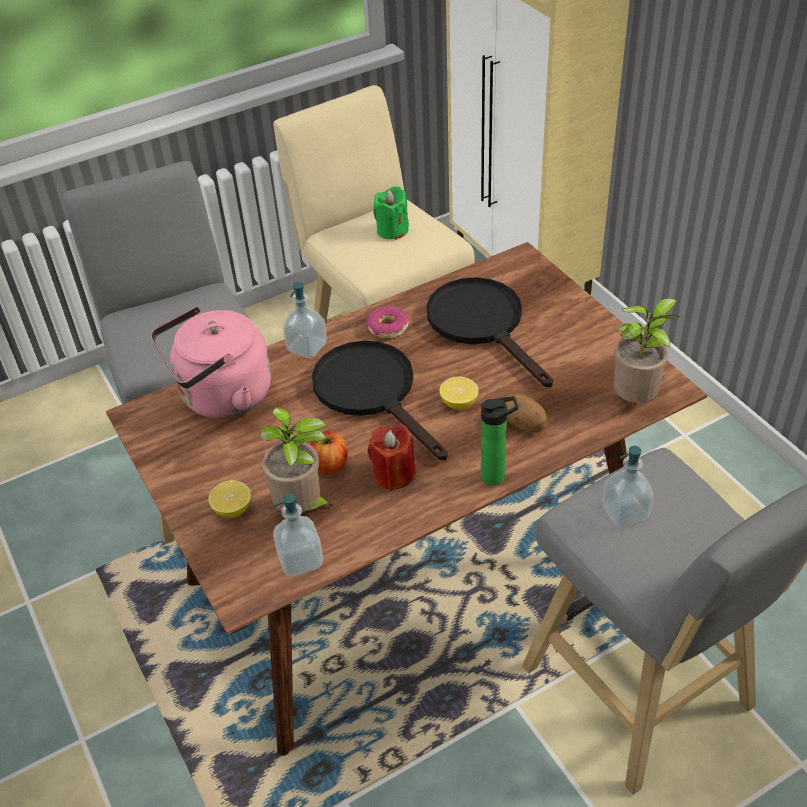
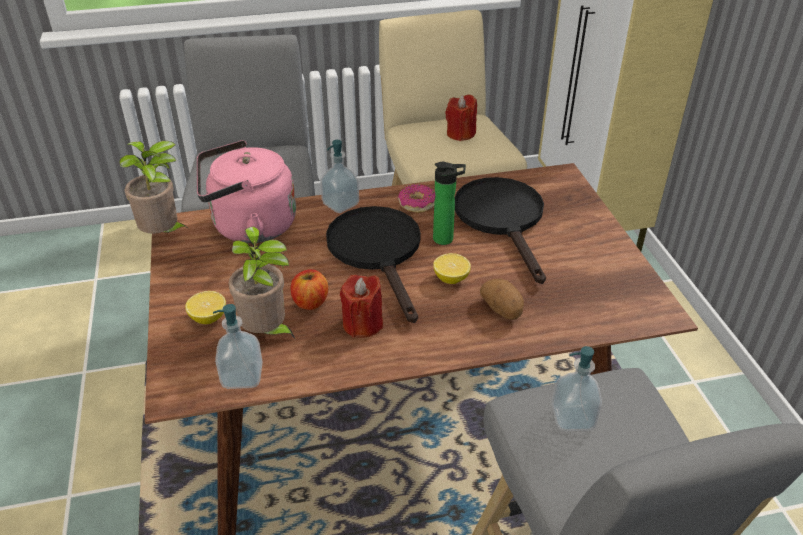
camera: 15 degrees right, 5 degrees down
green candle [373,186,409,240] -> red candle [445,95,477,141]
bottle [481,396,518,486] -> bottle moved to [433,162,466,245]
potted plant [614,298,680,403] -> potted plant moved to [120,141,189,234]

